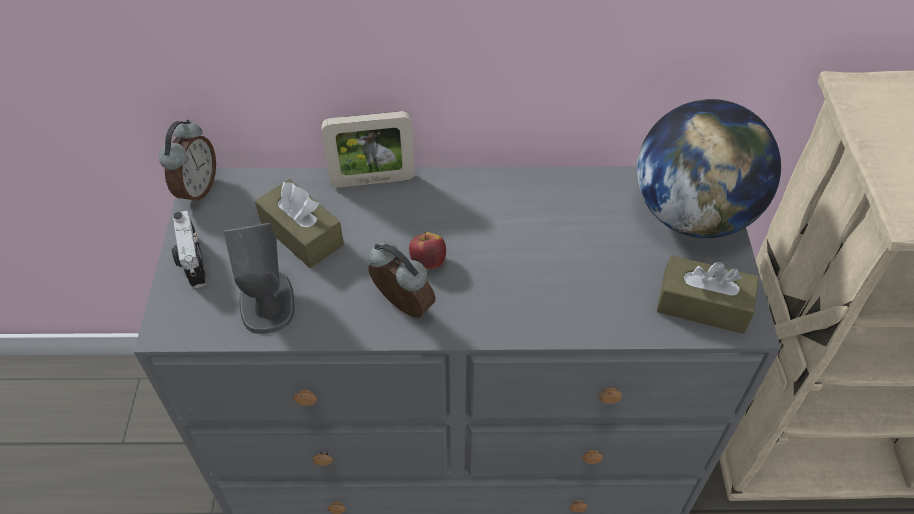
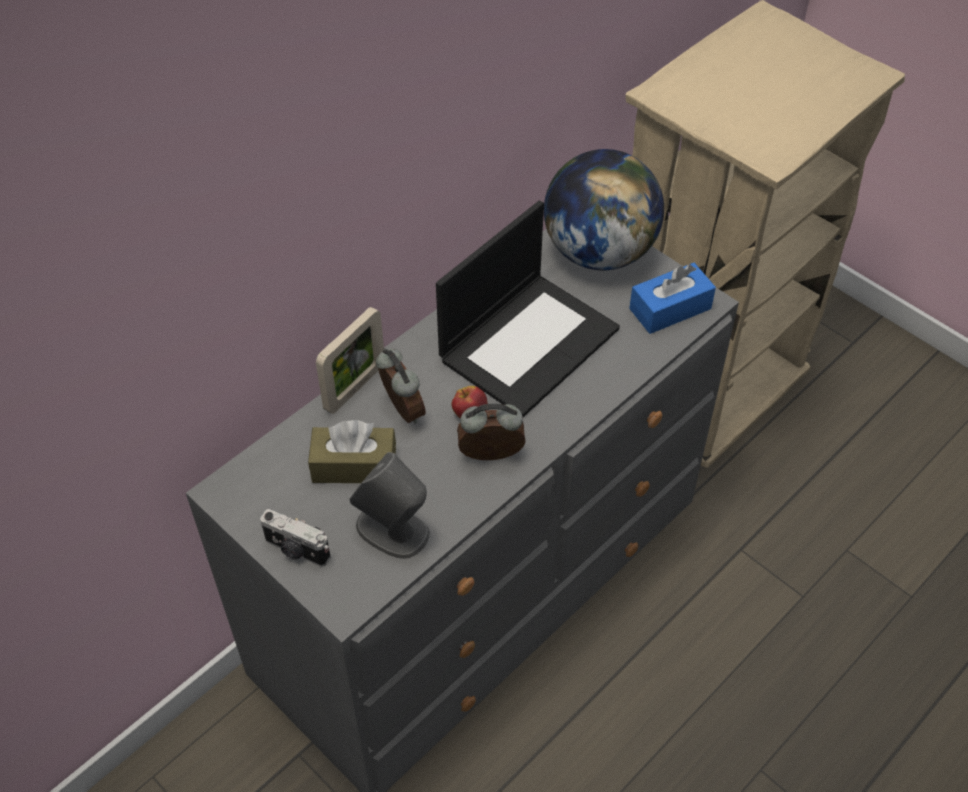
camera: 45 degrees left, 0 degrees up
alarm clock [159,120,216,205] -> alarm clock moved to [376,348,426,424]
brown tissue box [657,255,759,334] -> blue tissue box [629,263,716,334]
none -> laptop [436,201,620,417]

